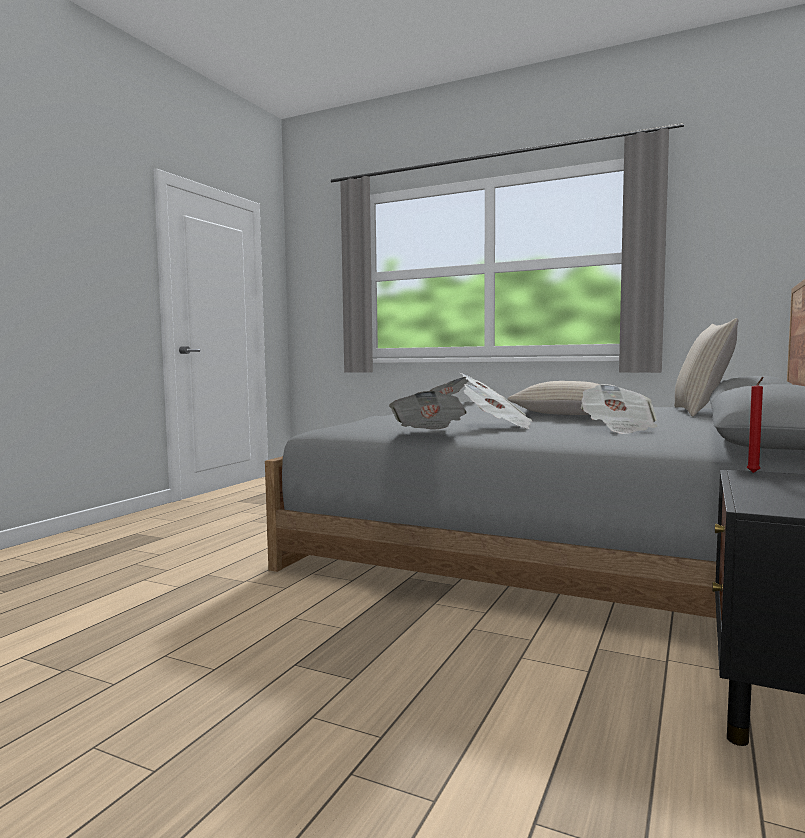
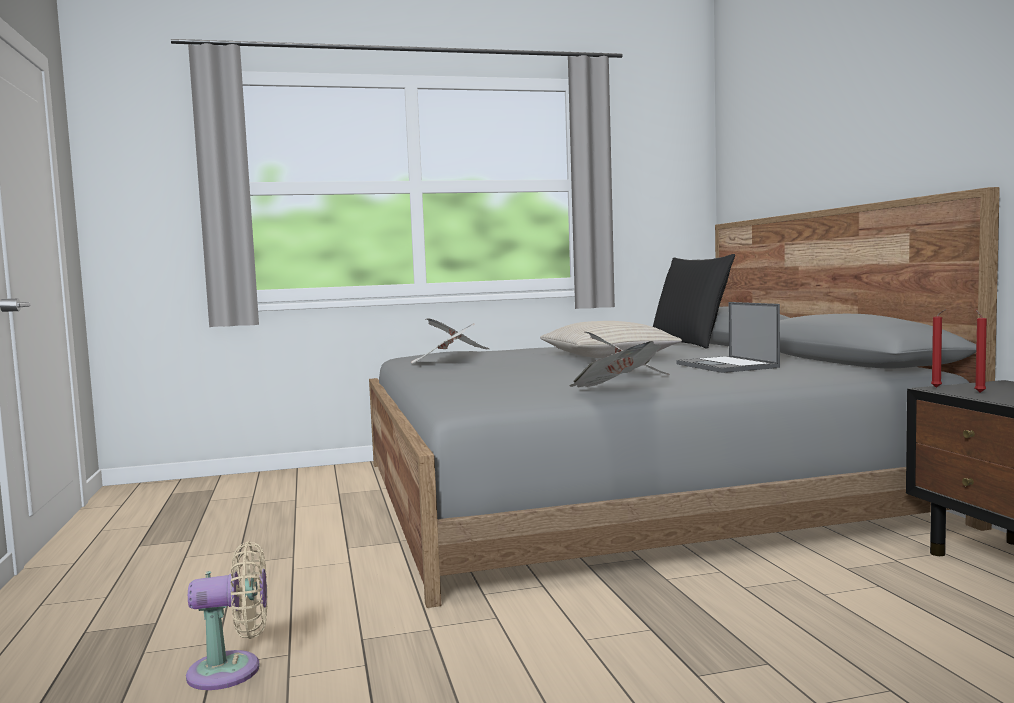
camera: 40 degrees left, 0 degrees up
newspaper [581,384,657,434] -> laptop [676,302,780,373]
beige pillow [674,318,739,416] -> black pillow [653,254,735,349]
none -> beige fan [186,541,267,690]
none -> red candle [975,310,987,393]

